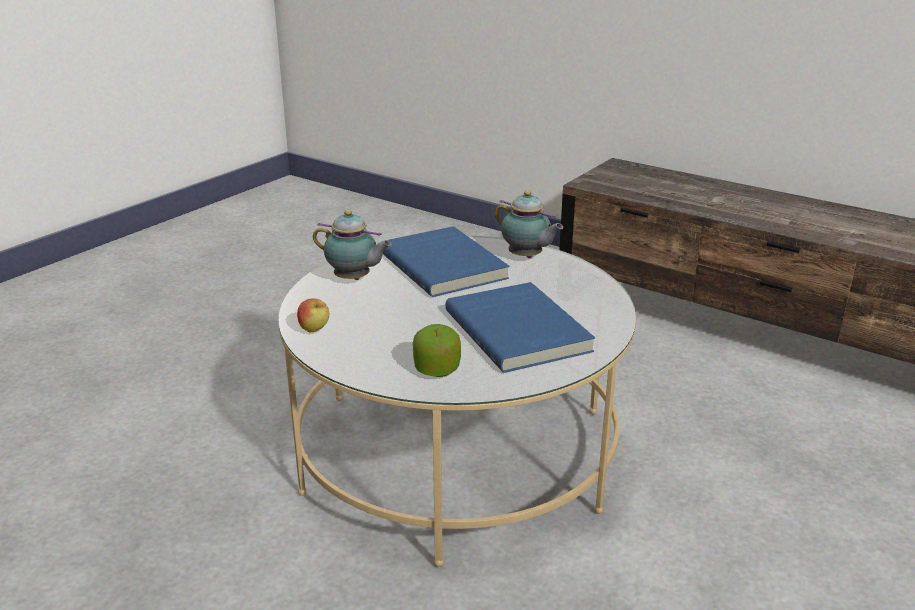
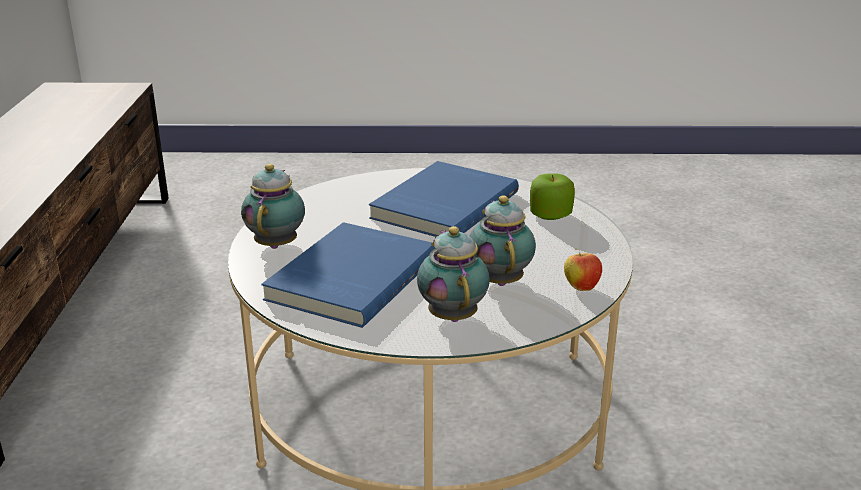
camera: 125 degrees left, 0 degrees up
none -> teapot [470,195,536,286]

